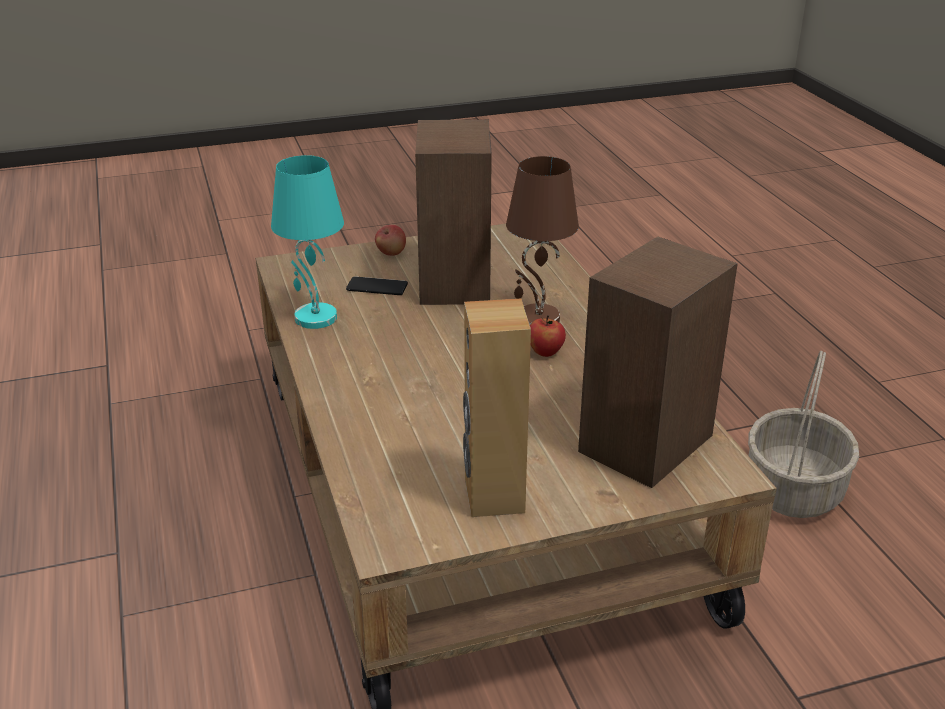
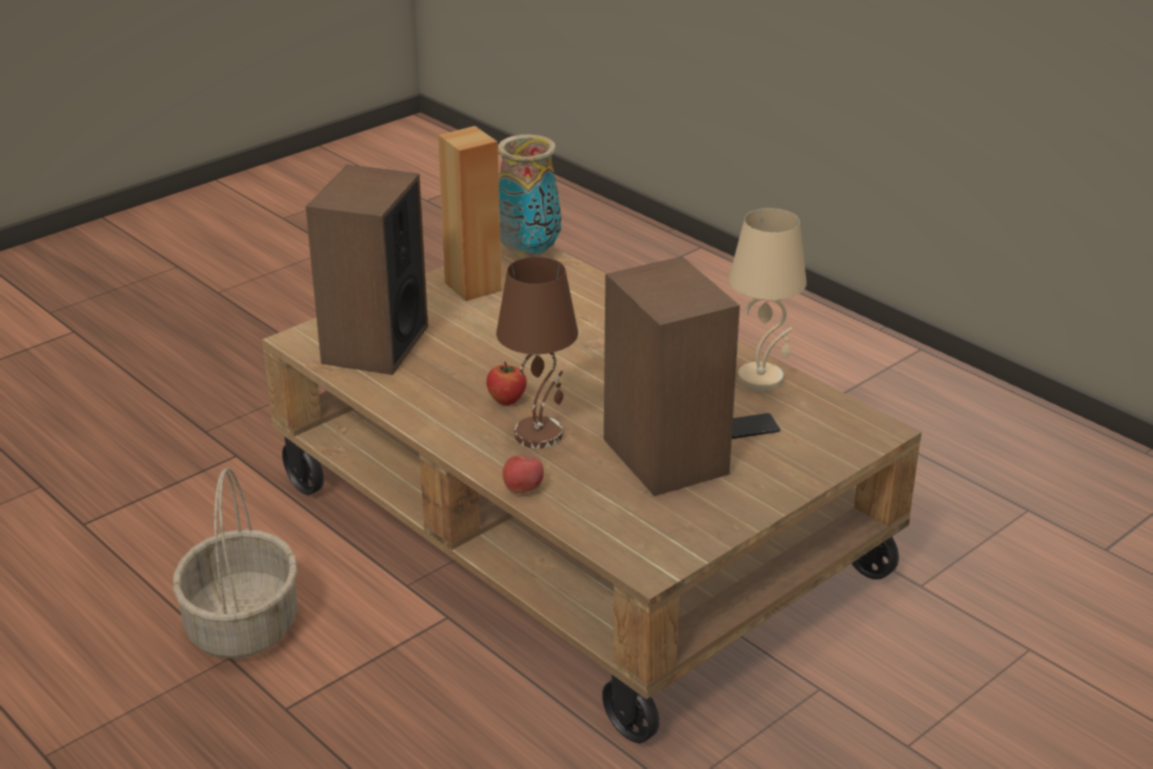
camera: 155 degrees right, 0 degrees up
turquoise table lamp [271,155,344,329] -> beige table lamp [729,208,807,391]
apple [375,225,406,256] -> apple moved to [503,455,544,494]
none -> vase [498,134,561,258]

